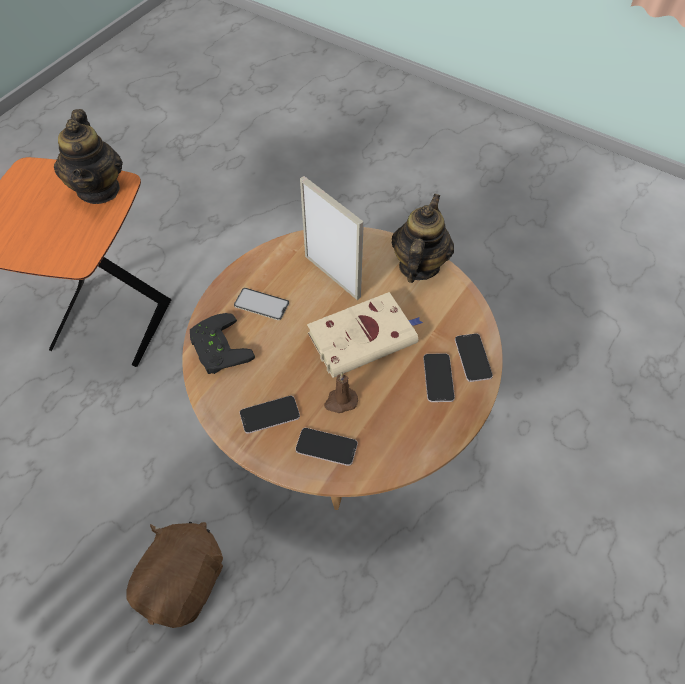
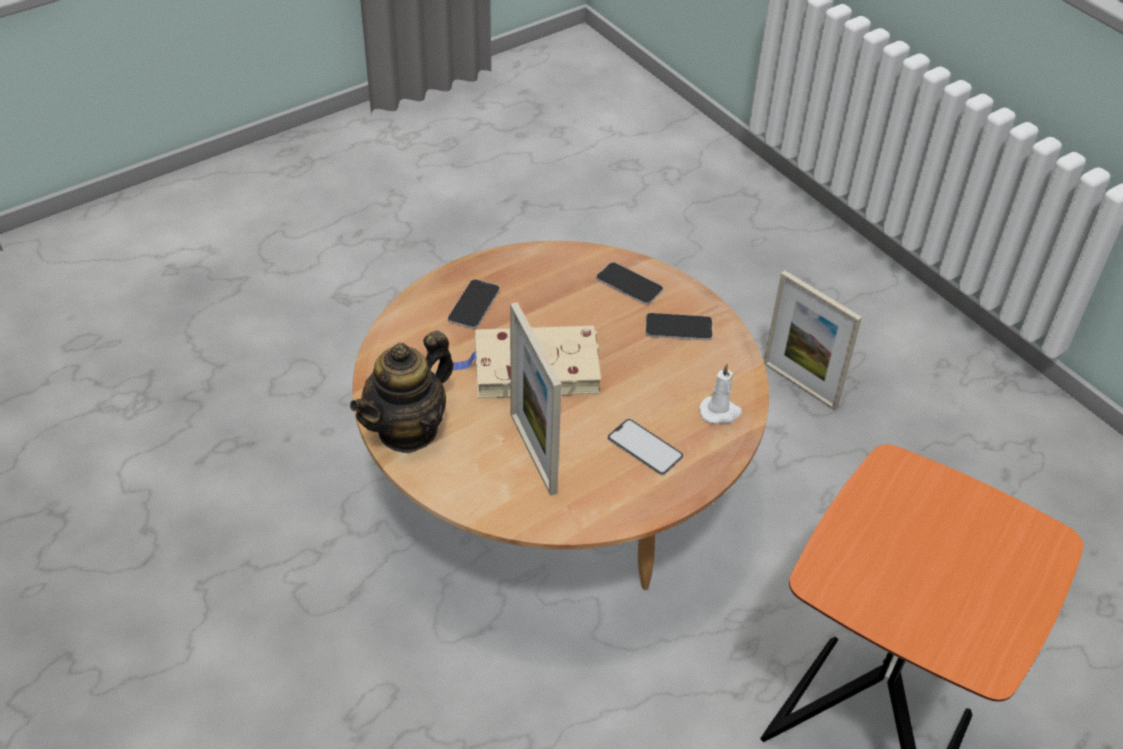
camera: 160 degrees left, 10 degrees down
teapot [54,109,123,204] -> none
brown plush toy [126,522,223,628] -> picture frame [764,270,862,411]
black game controller [190,313,255,374] -> white candle [699,364,742,424]
brown candle [324,372,358,413] -> none
phone [455,333,493,382] -> none

